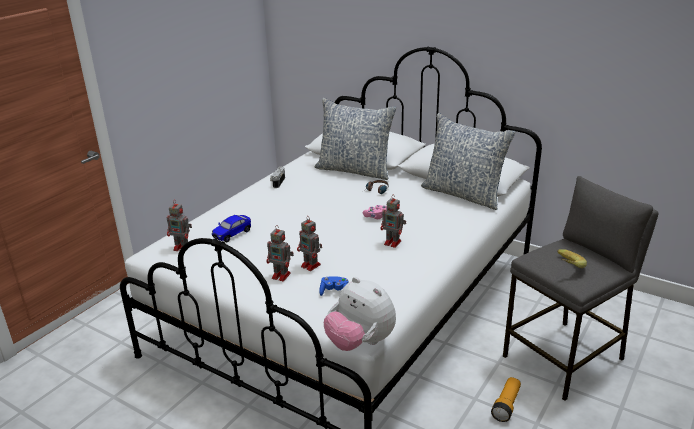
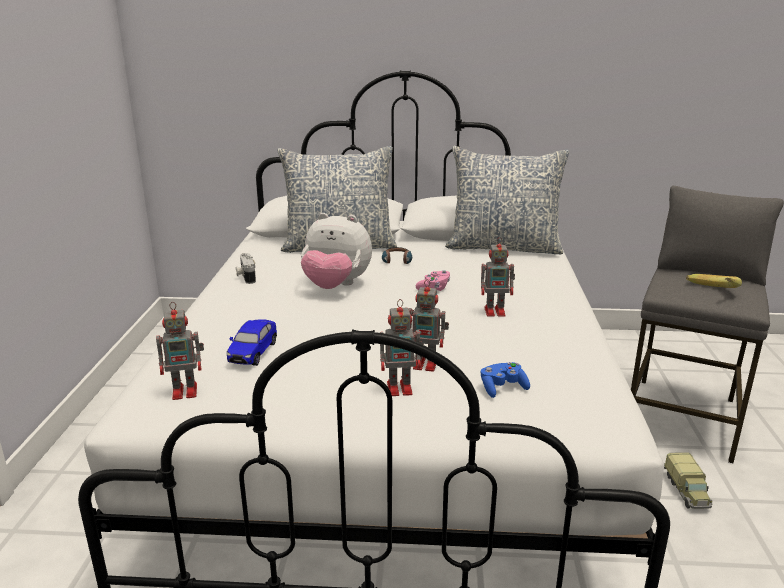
camera: 30 degrees left, 5 degrees down
plush toy [324,277,396,351] -> plush toy moved to [301,213,372,289]
flashlight [491,377,521,422] -> toy truck [664,452,713,509]

